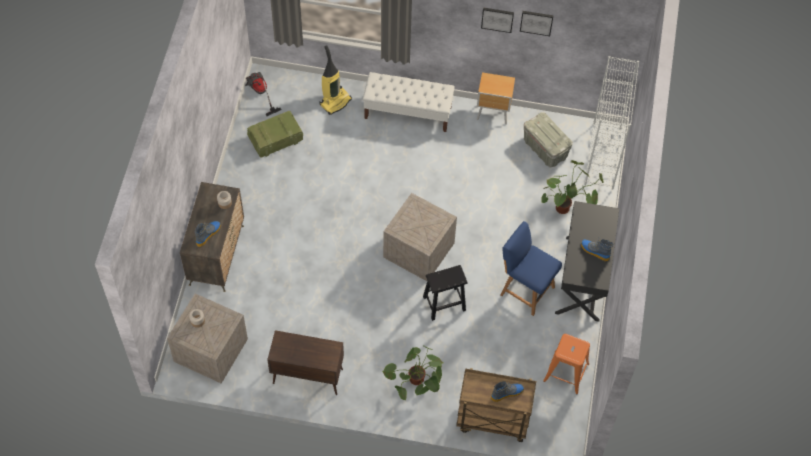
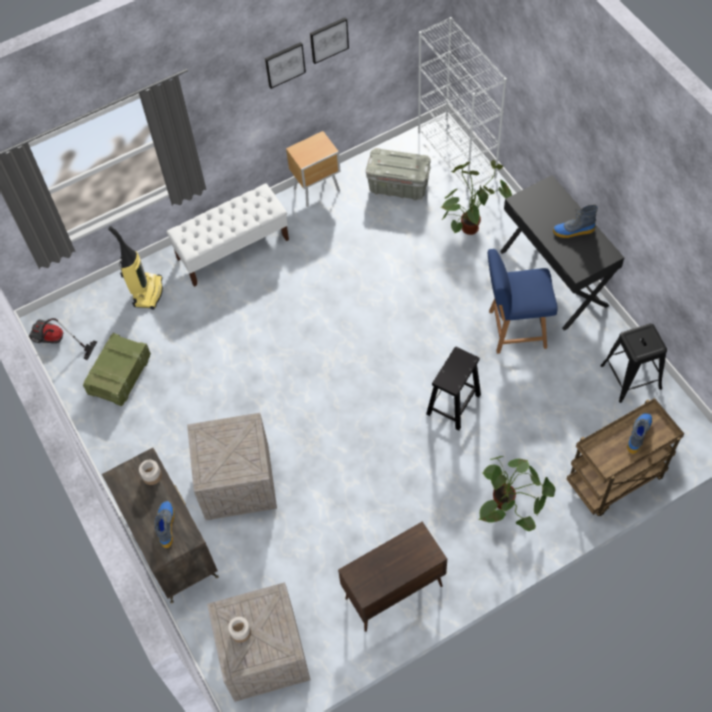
camera: 35 degrees left, 0 degrees up
crate [383,193,457,281] -> crate moved to [187,413,277,520]
orange stool [543,334,590,394] -> black stool [601,324,667,403]

